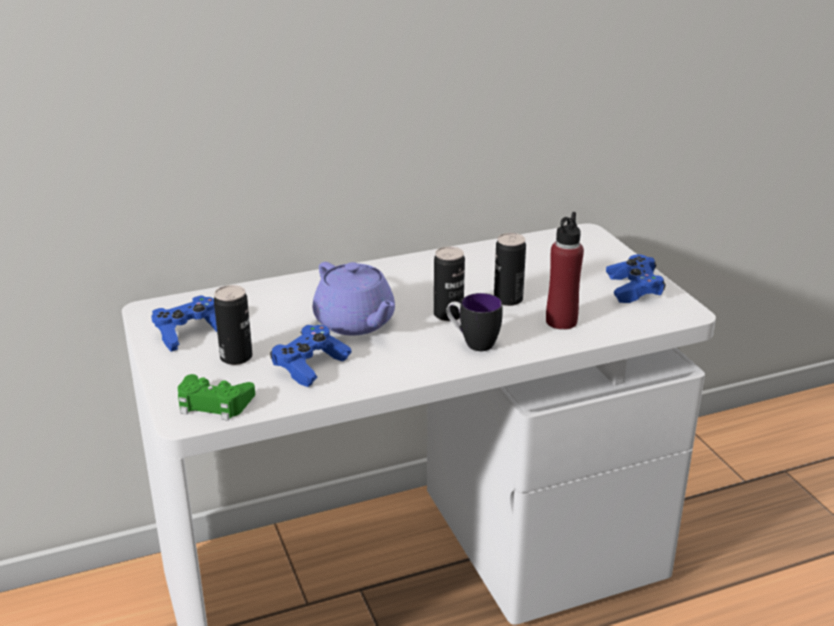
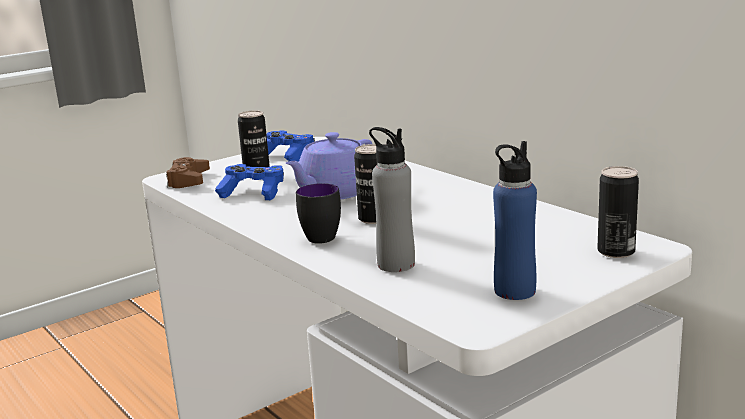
camera: 75 degrees right, 10 degrees down
green game controller [178,374,255,421] -> brown game controller [166,157,210,188]
can [494,233,526,306] -> can moved to [597,166,639,258]
red bottle [546,212,584,330] -> grey bottle [369,127,415,272]
blue game controller [606,254,666,303] -> blue bottle [493,141,537,300]

